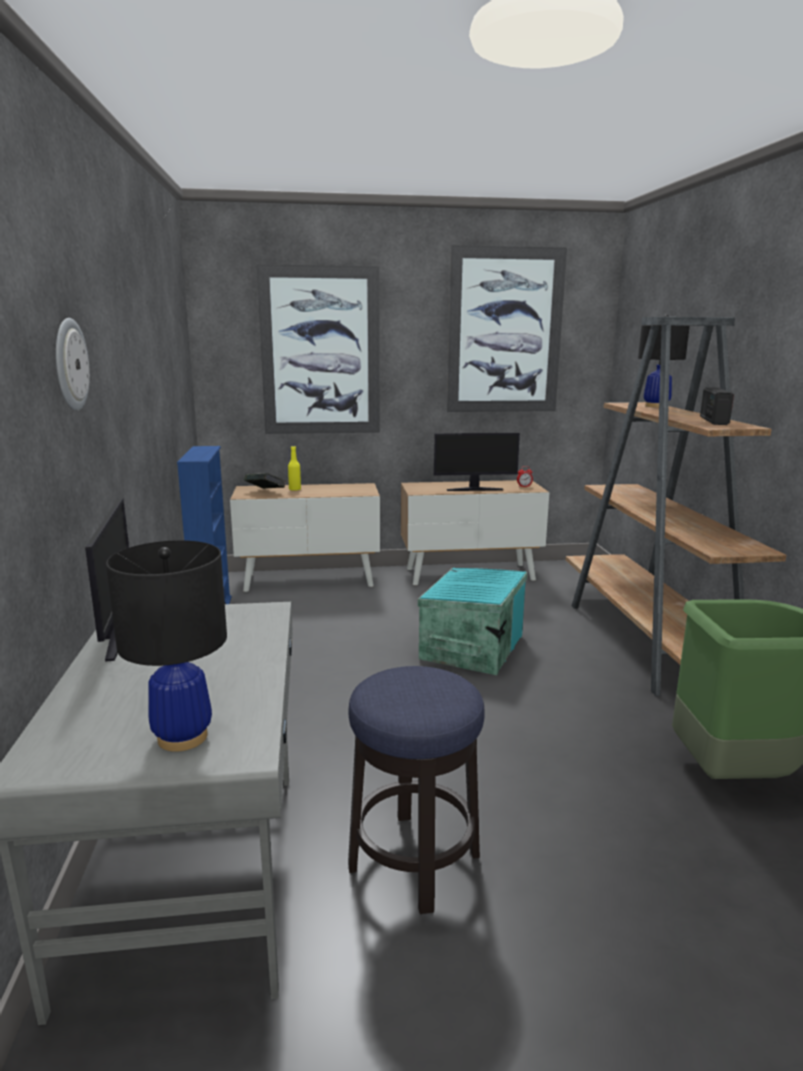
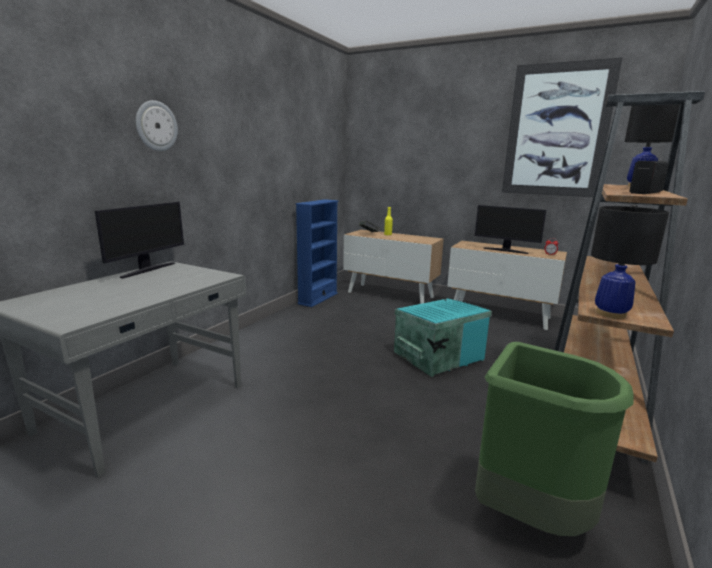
camera: 35 degrees right, 0 degrees up
black table lamp [106,540,227,752] -> black table lamp moved to [591,204,669,319]
picture [257,264,380,434] -> none
stool [348,666,485,914] -> none

